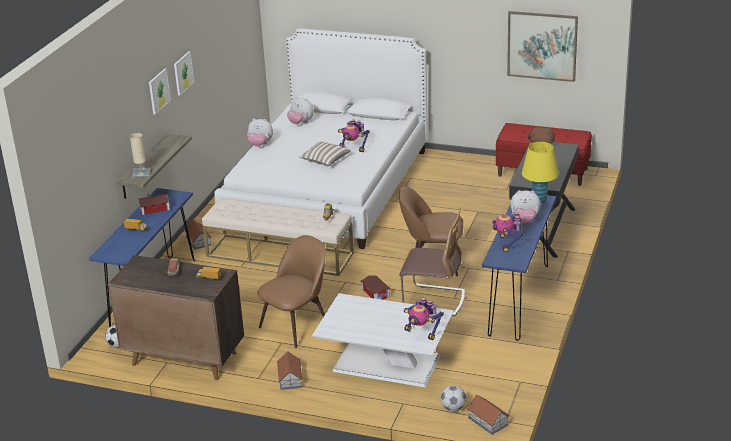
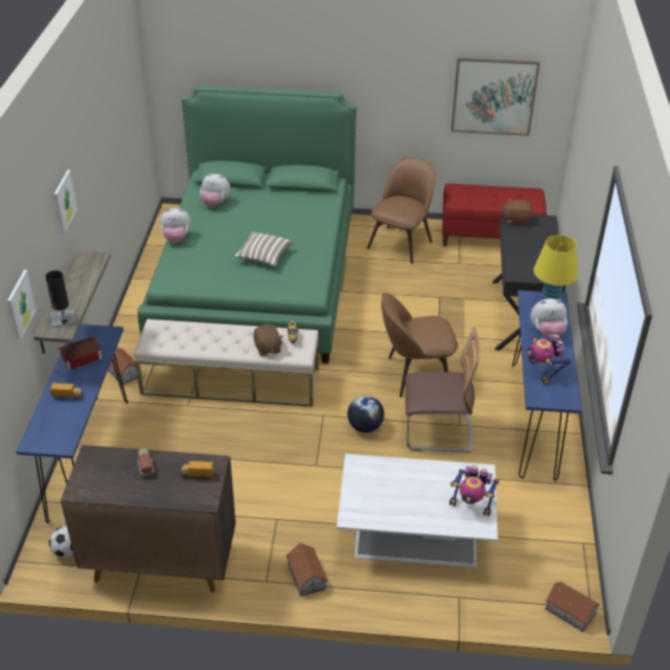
camera: 15 degrees left, 10 degrees up
beige table lamp [130,133,151,177] -> black table lamp [45,270,75,328]
picture [174,51,194,96] -> picture moved to [7,270,36,341]
white bed [214,29,427,249] -> green bed [137,86,356,364]
brown chair [257,235,326,348] -> brown chair moved to [367,157,436,264]
toy robot [338,120,370,152] -> none
toy house [361,275,390,300] -> globe [347,396,384,433]
football [440,385,466,411] -> none
none -> brown plush toy [253,324,283,356]

